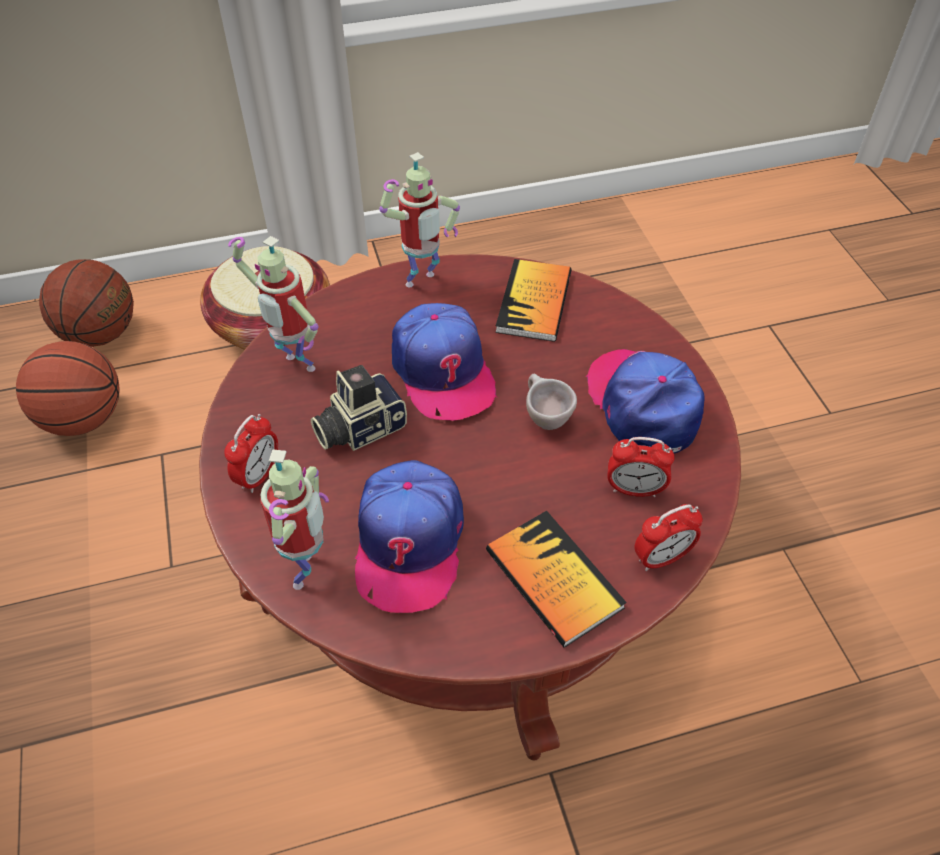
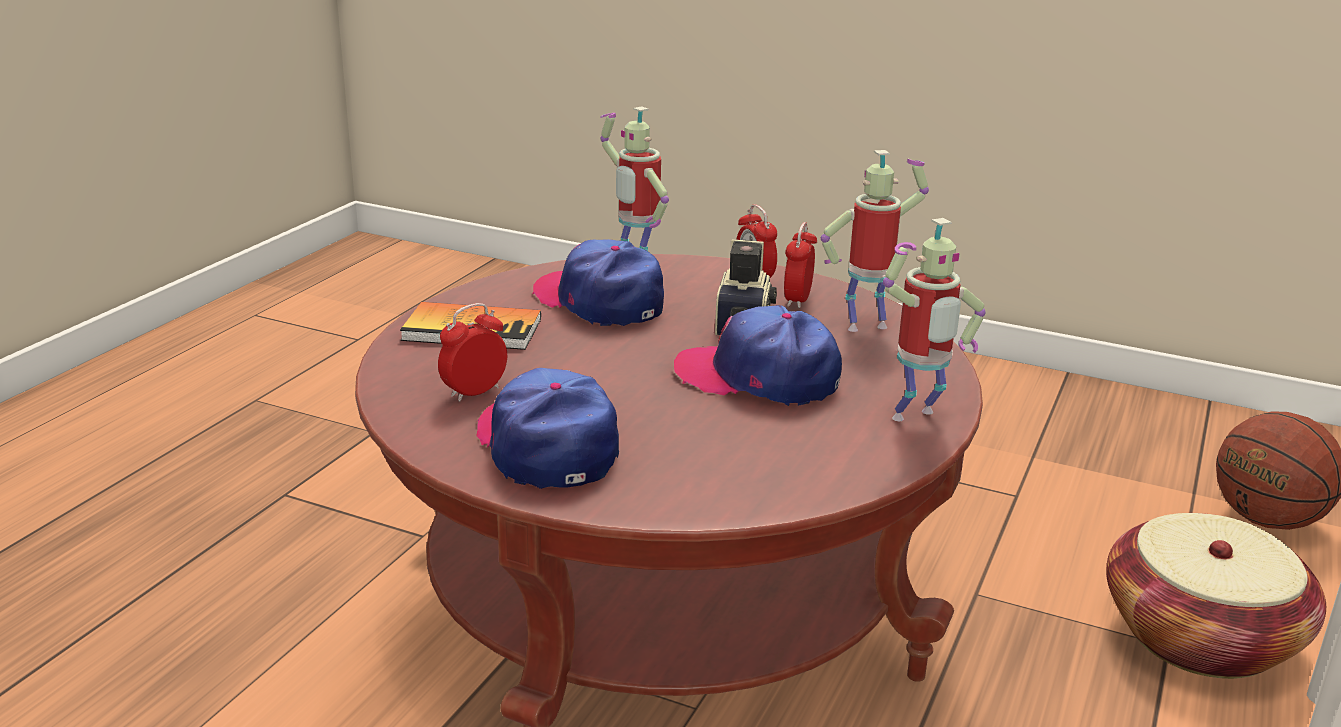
camera: 130 degrees right, 25 degrees down
basketball [16,341,119,436] -> none
toy robot [379,152,460,287] -> toy robot turned 120 degrees counterclockwise [883,218,986,421]
book [495,259,571,342] -> none
beige cup [526,374,577,430] -> none
cap [586,349,705,453] -> cap turned 135 degrees counterclockwise [476,368,619,489]
alarm clock [634,504,703,571] -> alarm clock moved to [784,222,817,308]

